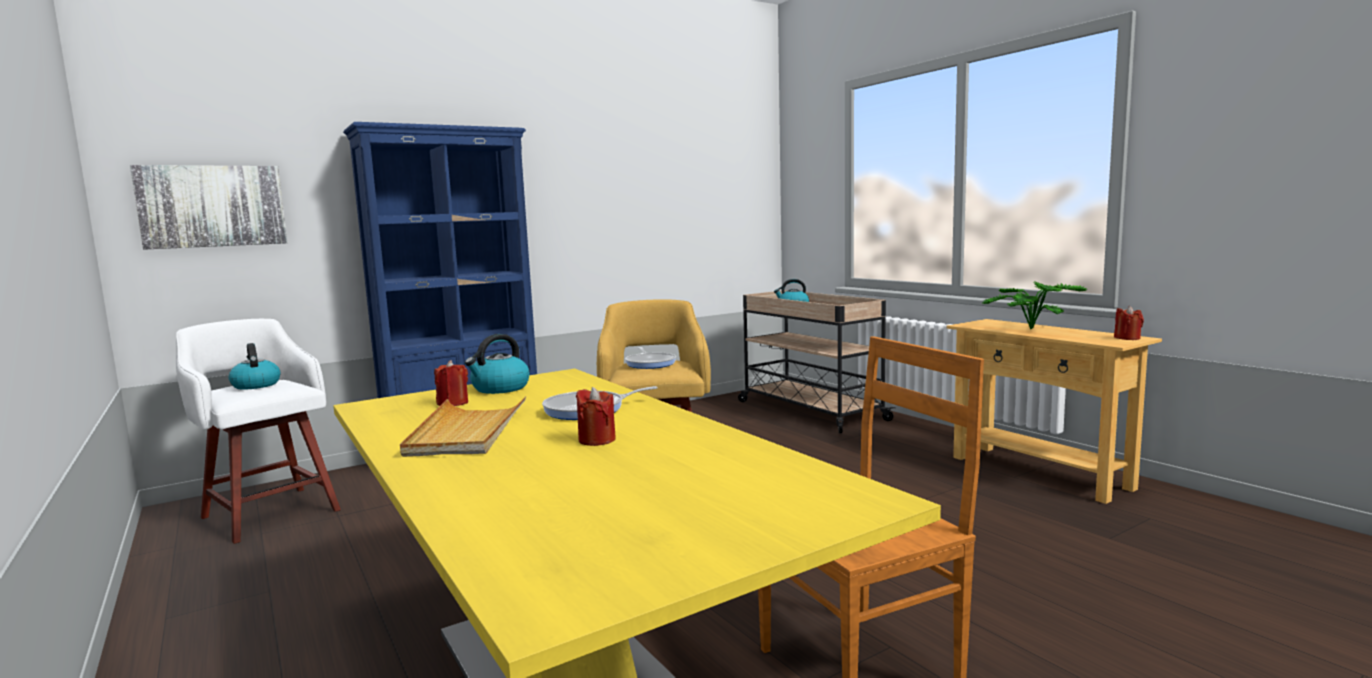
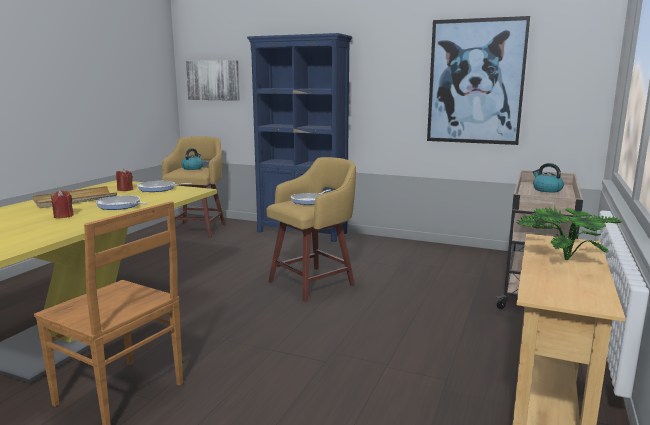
camera: 55 degrees right, 5 degrees up
white stool [176,319,341,544] -> yellow stool [162,136,226,237]
kettle [465,334,529,394] -> frying pan [137,181,192,192]
red candle [1114,306,1144,340] -> none
none -> picture [427,16,530,145]

